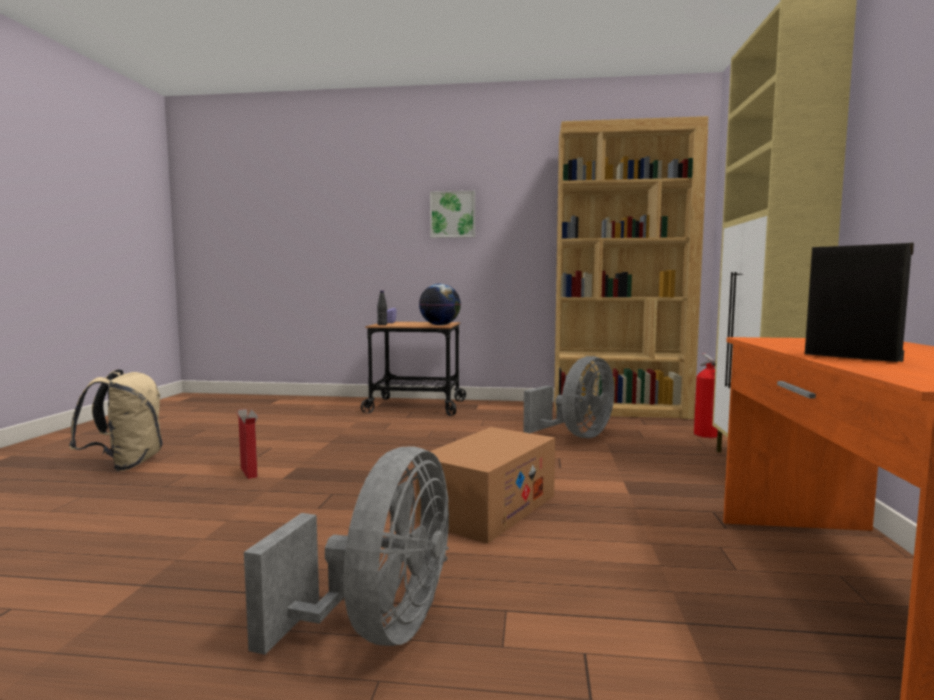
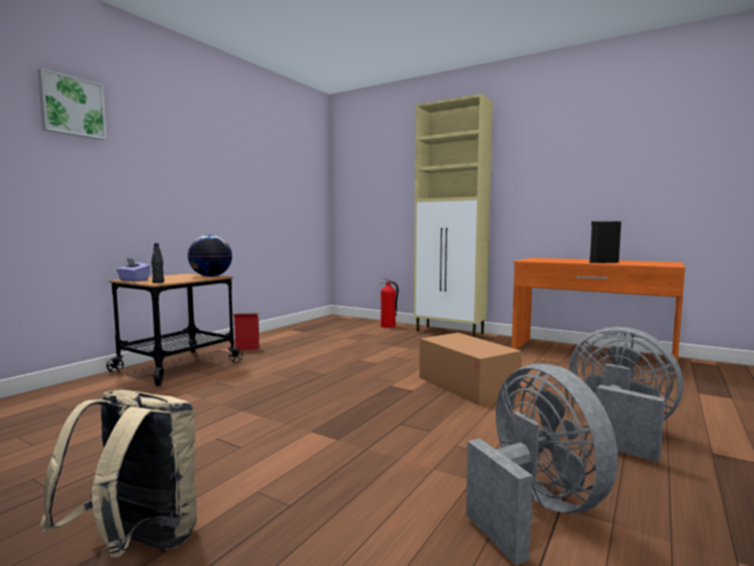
camera: 65 degrees left, 0 degrees up
cardboard box [235,409,259,479] -> cardboard box moved to [232,312,261,350]
picture [430,191,475,238] -> picture moved to [38,68,107,140]
grey fan [523,356,615,438] -> grey fan moved to [466,364,618,565]
brown bookcase [554,116,708,419] -> none

